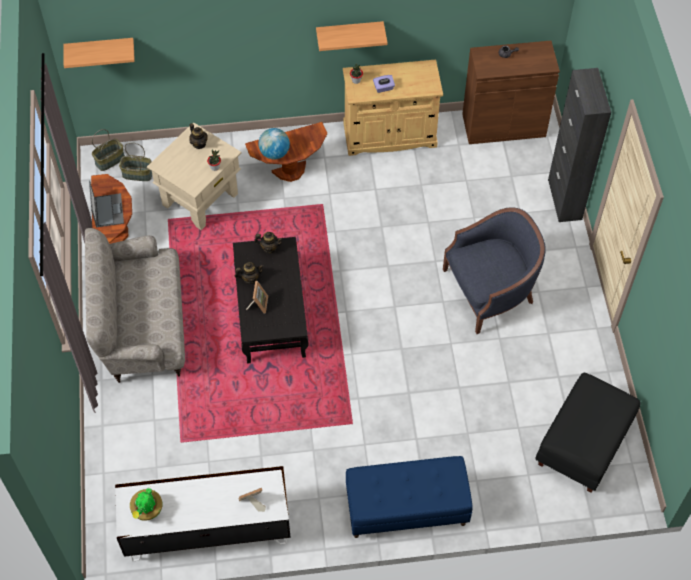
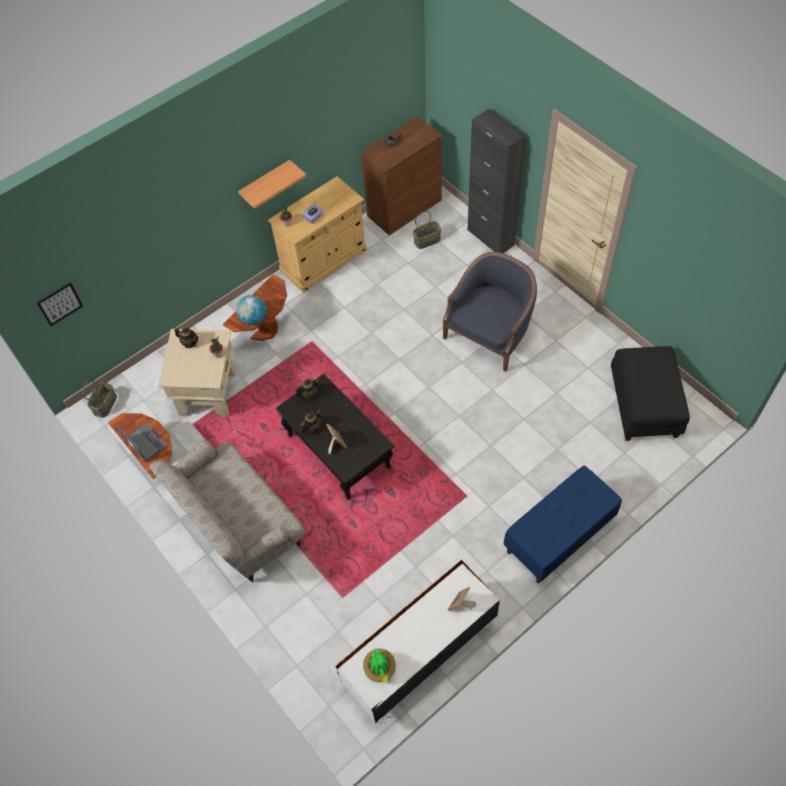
camera: 30 degrees left, 0 degrees up
shelf [63,38,135,68] -> picture [37,282,83,326]
basket [119,143,152,181] -> basket moved to [413,211,441,249]

